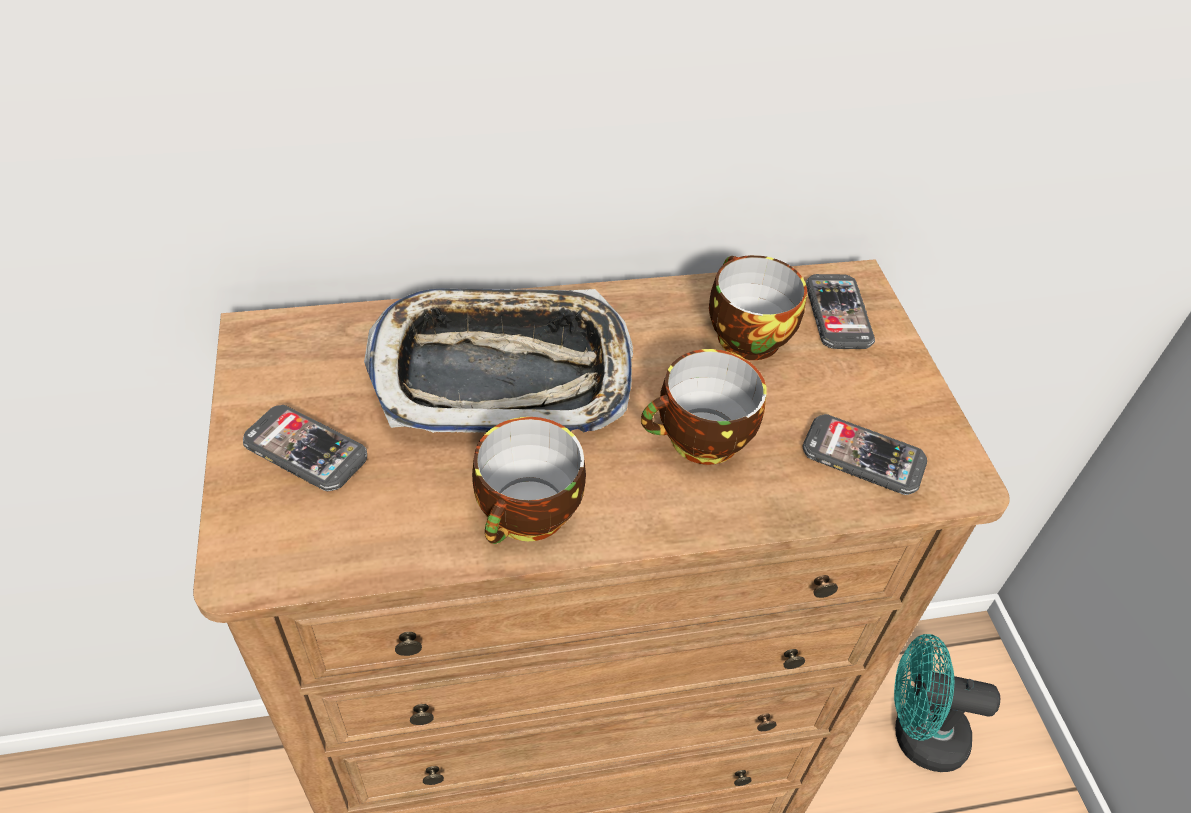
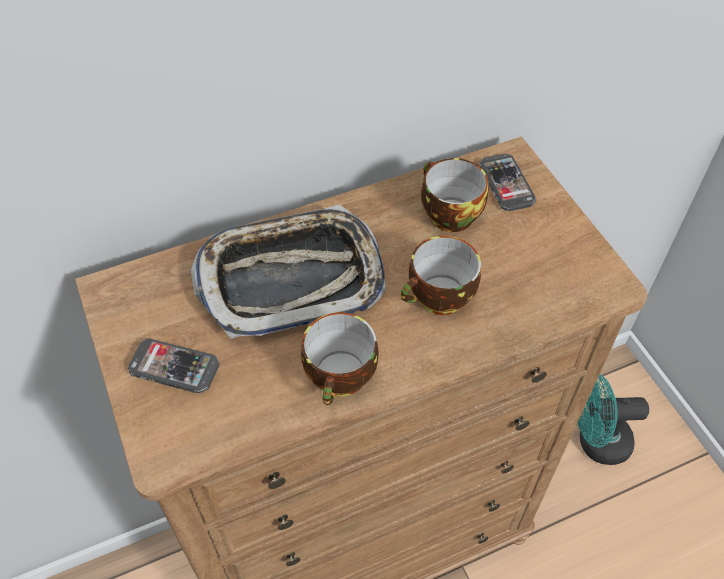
camera: 10 degrees left, 5 degrees up
phone [802,414,927,495] -> none

